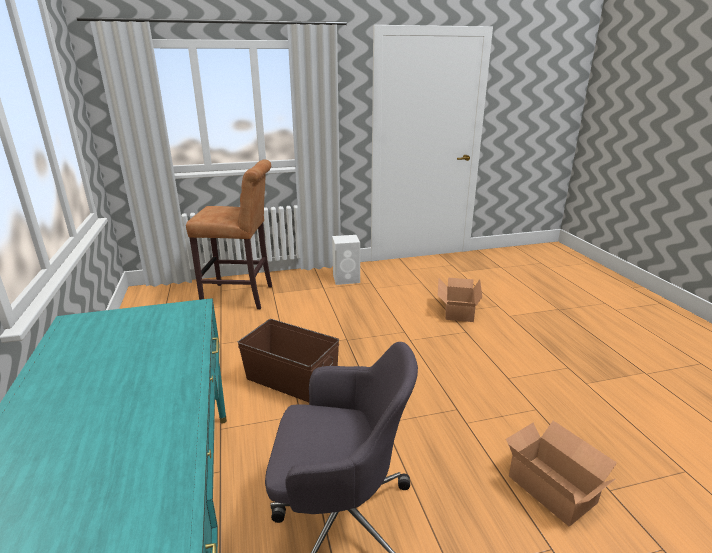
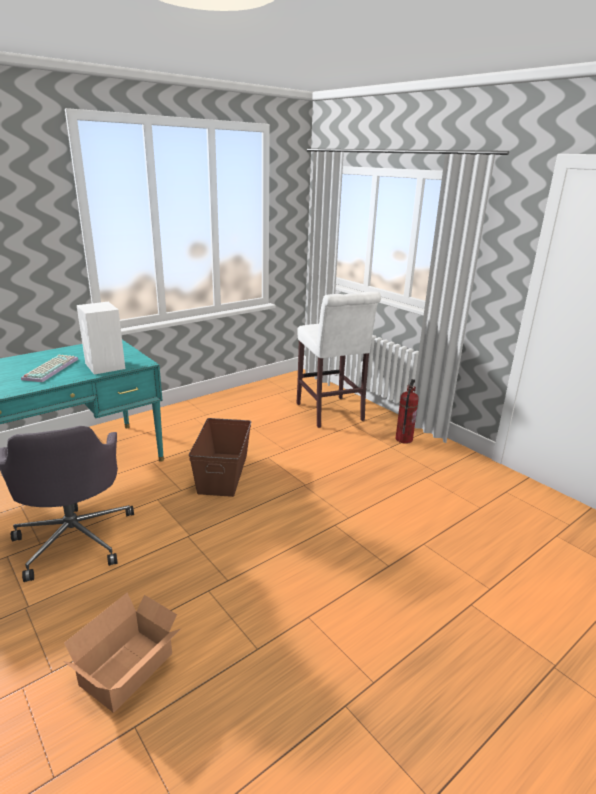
camera: 65 degrees right, 0 degrees up
brown stool [186,159,272,309] -> white stool [296,292,381,428]
white speaker [332,235,360,285] -> white speaker moved to [77,302,125,375]
cardboard box [438,278,483,322] -> none
none -> keyboard [21,355,78,382]
none -> fire extinguisher [395,379,419,444]

